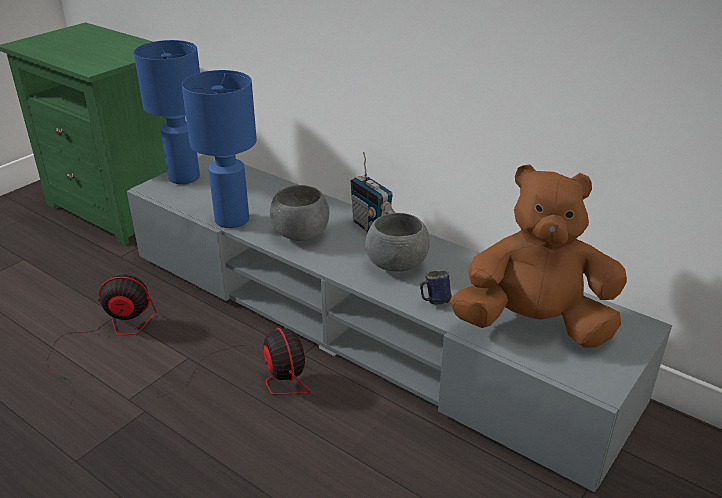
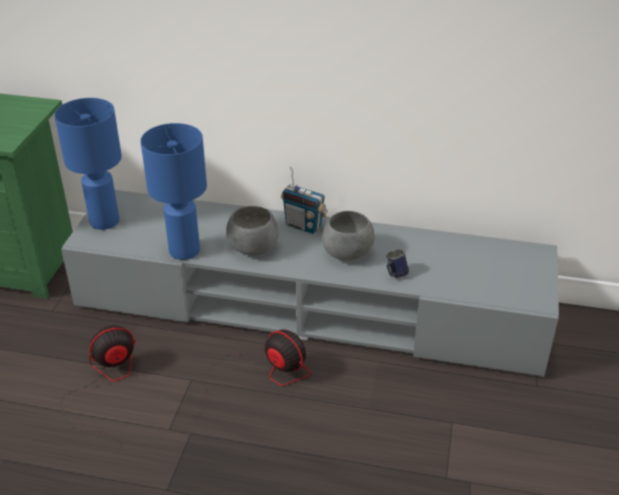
camera: 25 degrees left, 5 degrees up
brown plush toy [450,164,627,348] -> none

